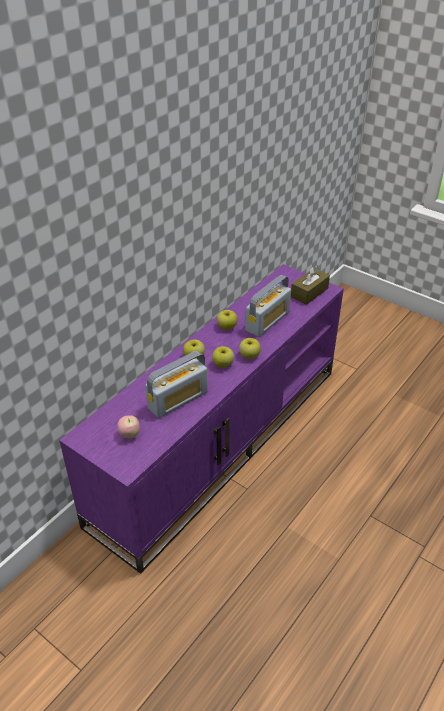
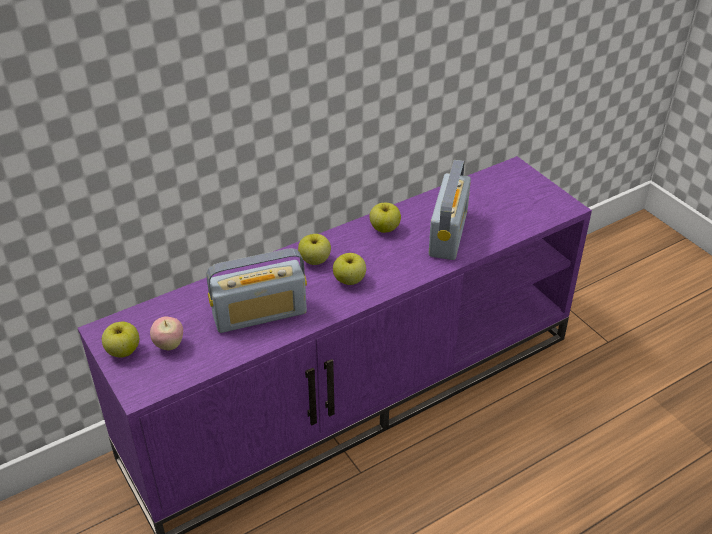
camera: 20 degrees right, 0 degrees up
apple [239,338,261,359] -> apple moved to [102,321,139,358]
radio [245,275,291,337] -> radio turned 45 degrees counterclockwise [428,160,471,260]
brown tissue box [291,265,330,305] -> none

